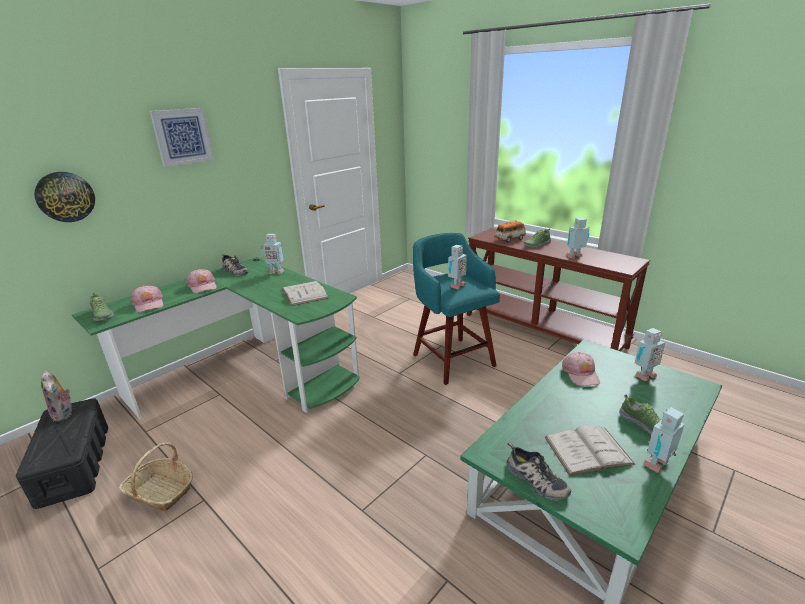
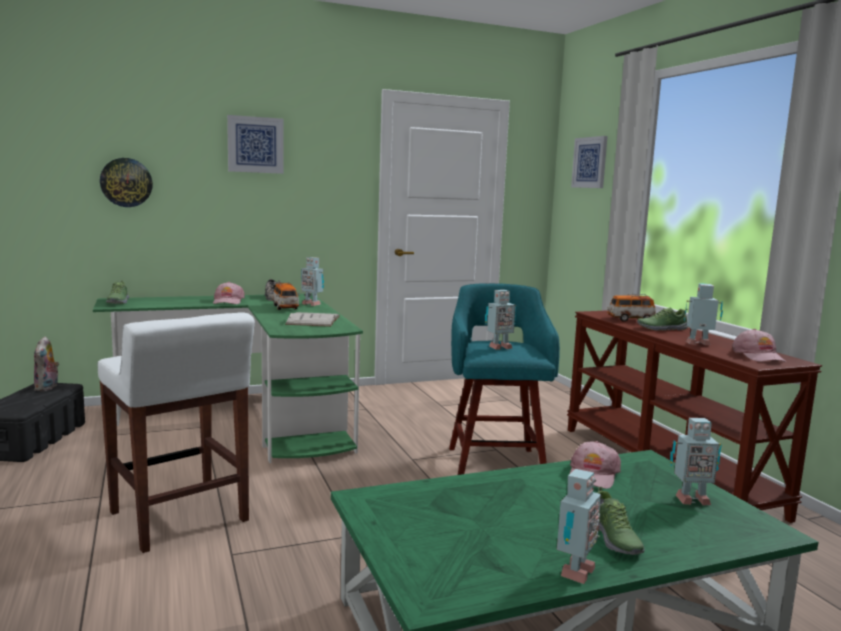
camera: 25 degrees right, 15 degrees down
basket [119,442,193,511] -> none
pink cap [131,285,163,312] -> pink cap moved to [732,329,786,362]
shoe [507,442,571,501] -> none
white book [545,426,636,476] -> none
toy robot [643,407,685,473] -> toy robot turned 135 degrees clockwise [557,469,601,584]
none -> white stool [97,312,255,553]
none -> toy car [273,282,299,310]
none -> picture [571,136,608,188]

